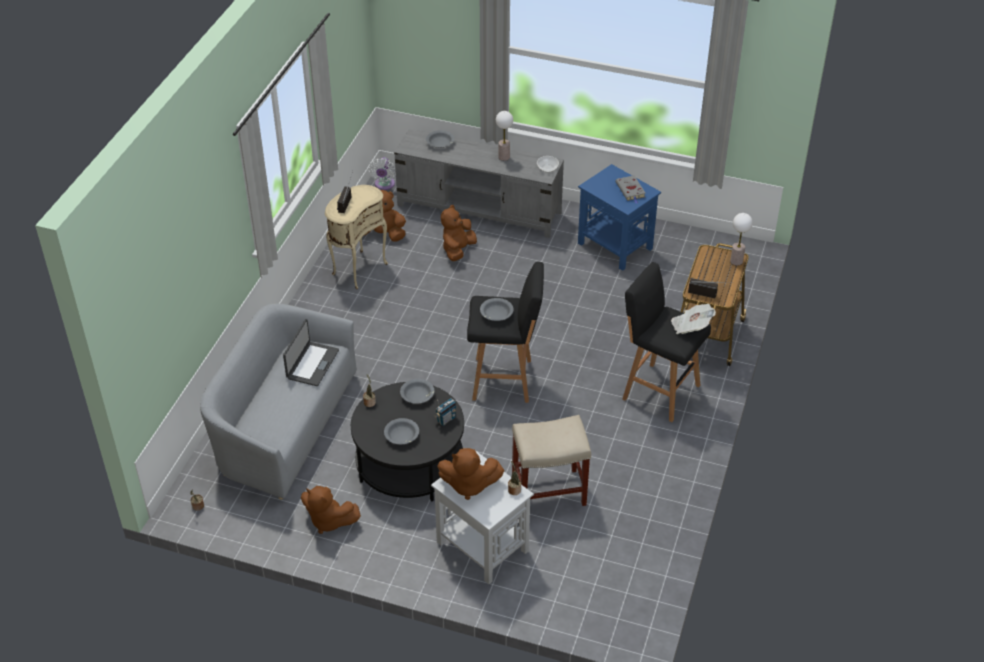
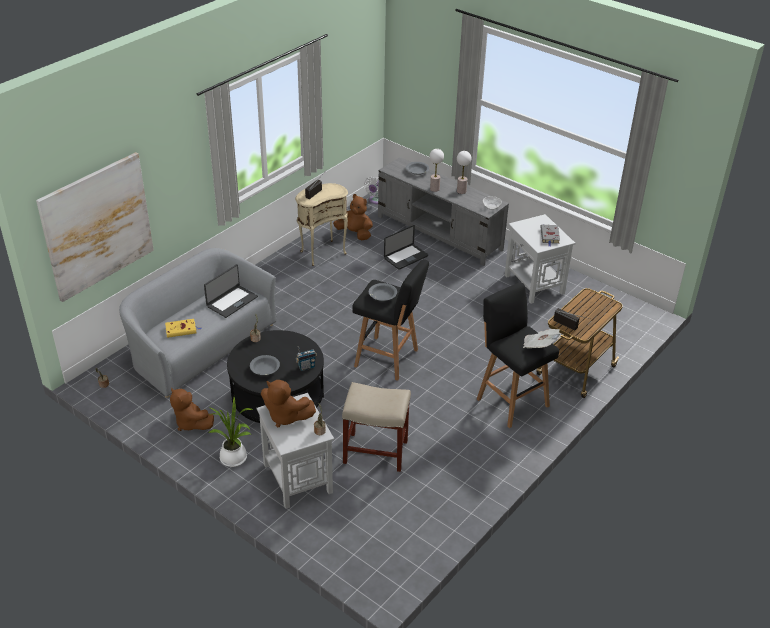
camera: 20 degrees right, 5 degrees down
grey bowl [400,379,434,404] -> none
brown plush toy [441,205,477,261] -> laptop [384,225,428,270]
blue side table [578,164,661,271] -> white side table [505,214,576,304]
table lamp [730,213,753,266] -> table lamp moved to [429,149,444,192]
none -> picture [36,152,154,302]
none -> yellow book [165,319,201,338]
none -> potted plant [209,397,254,467]

